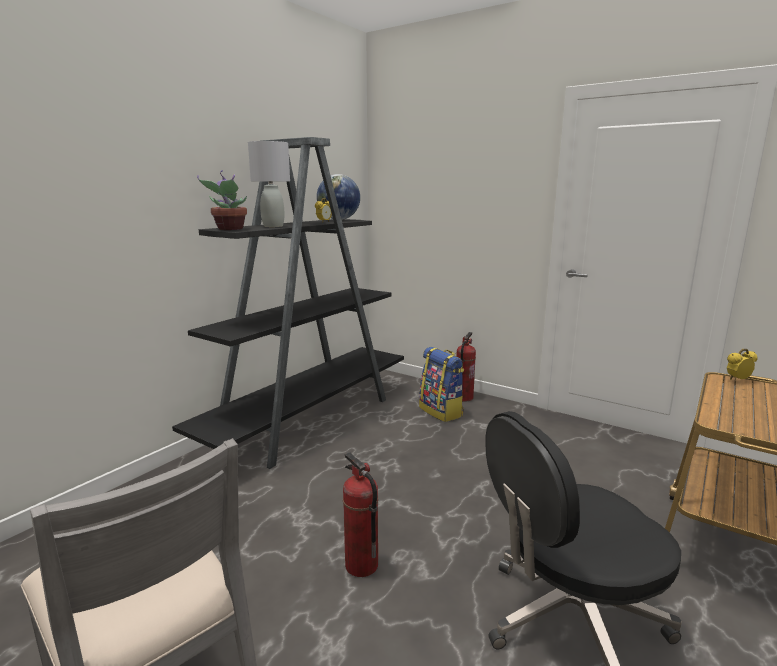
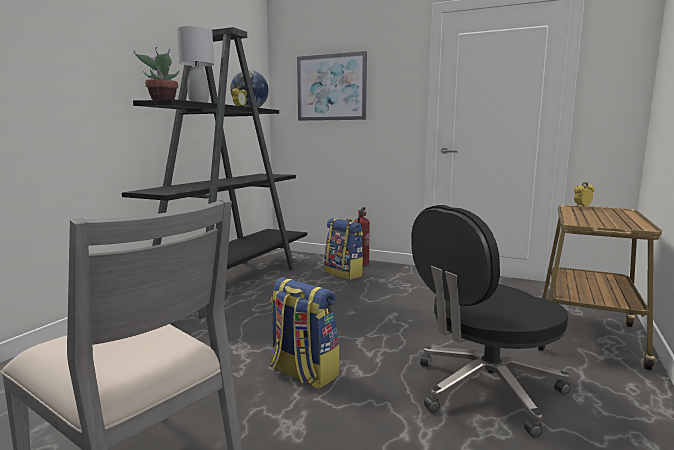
camera: 10 degrees left, 5 degrees down
fire extinguisher [343,452,378,577] -> backpack [271,277,339,389]
none -> picture [297,51,367,121]

